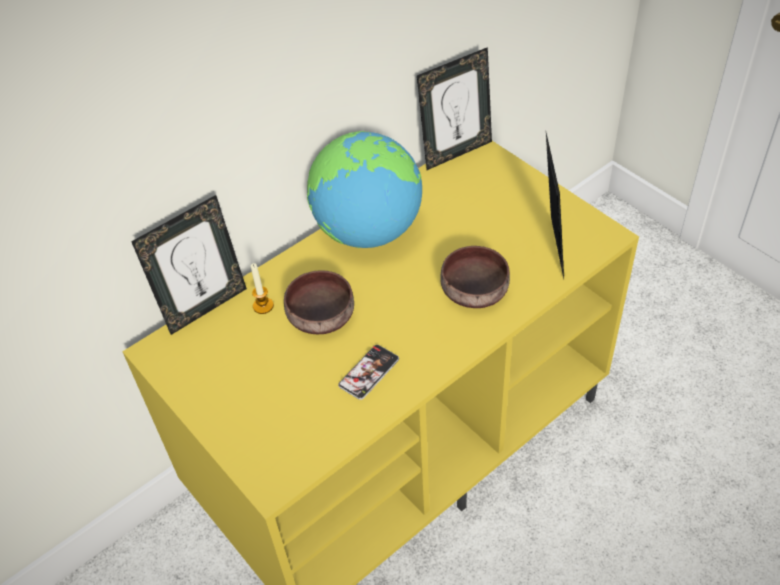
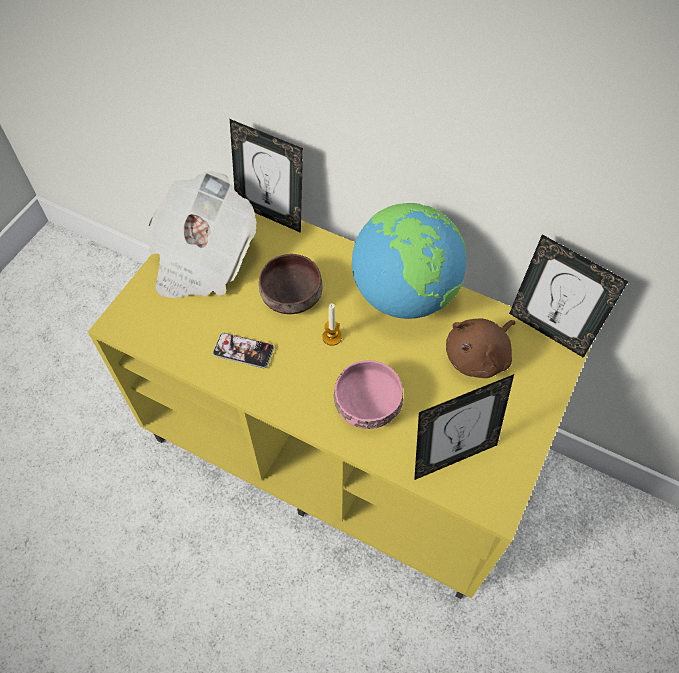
camera: 65 degrees right, 10 degrees up
candle [251,263,274,314] -> candle moved to [322,304,342,346]
brown bowl [440,246,510,308] -> pink bowl [334,360,403,429]
none -> newspaper [149,171,257,298]
none -> brown plush toy [446,319,516,378]

